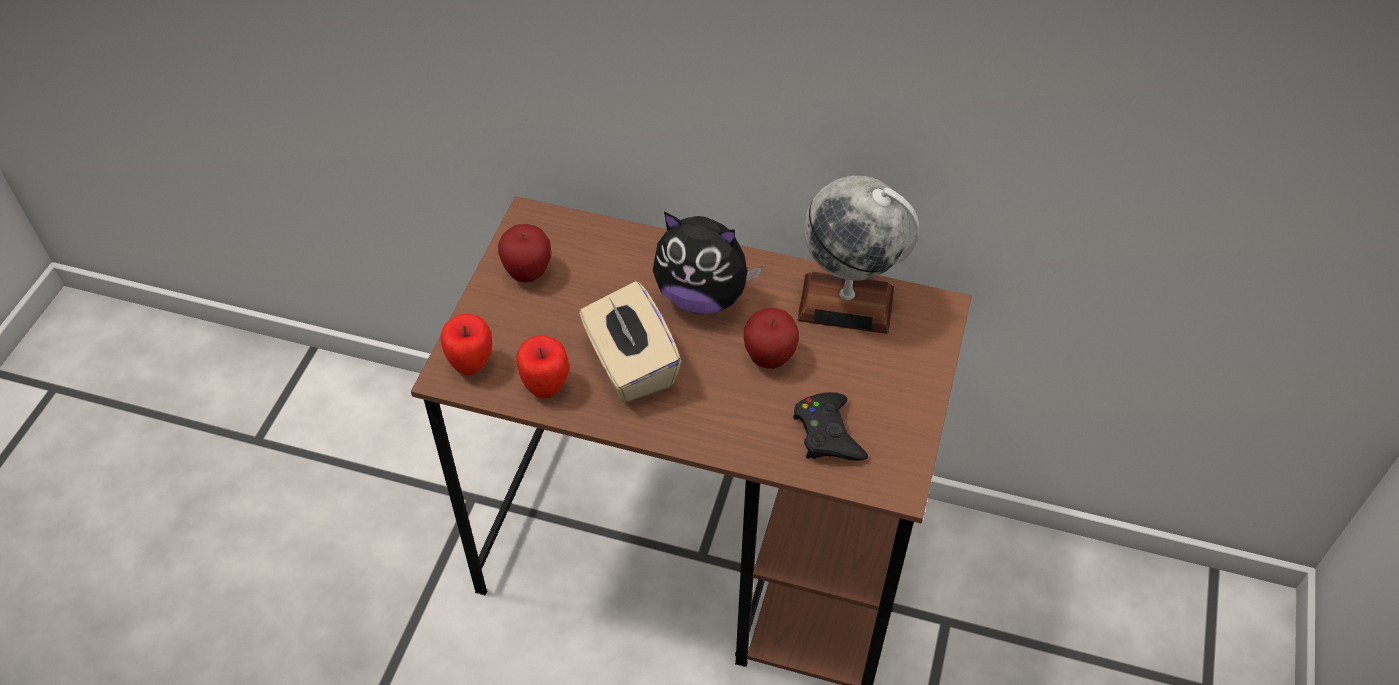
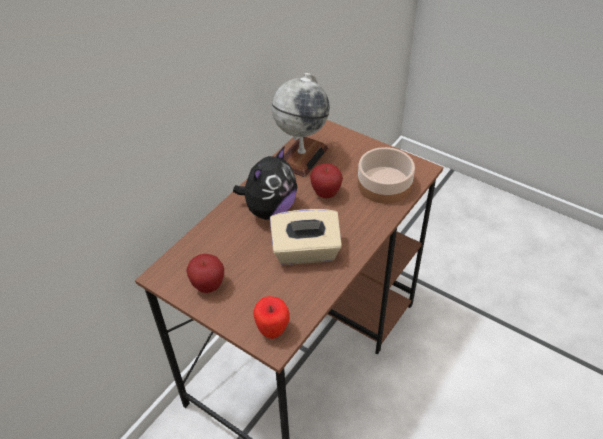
camera: 70 degrees left, 5 degrees down
apple [517,336,569,399] -> none
black game controller [793,392,868,461] -> bowl [358,147,415,204]

